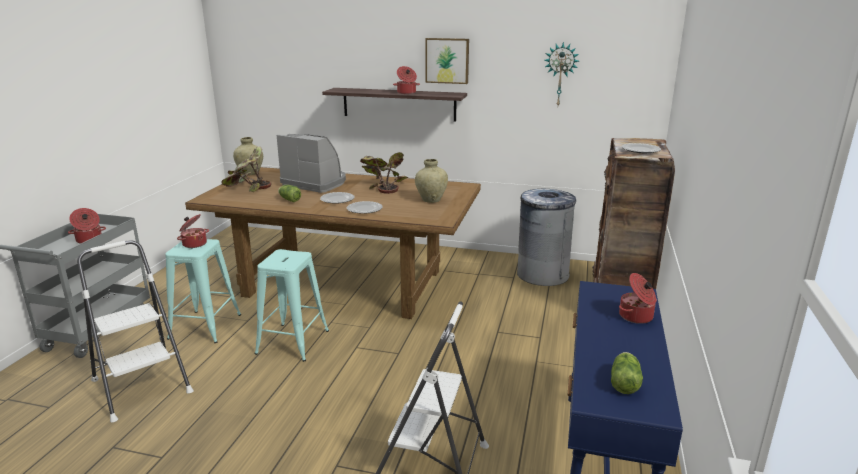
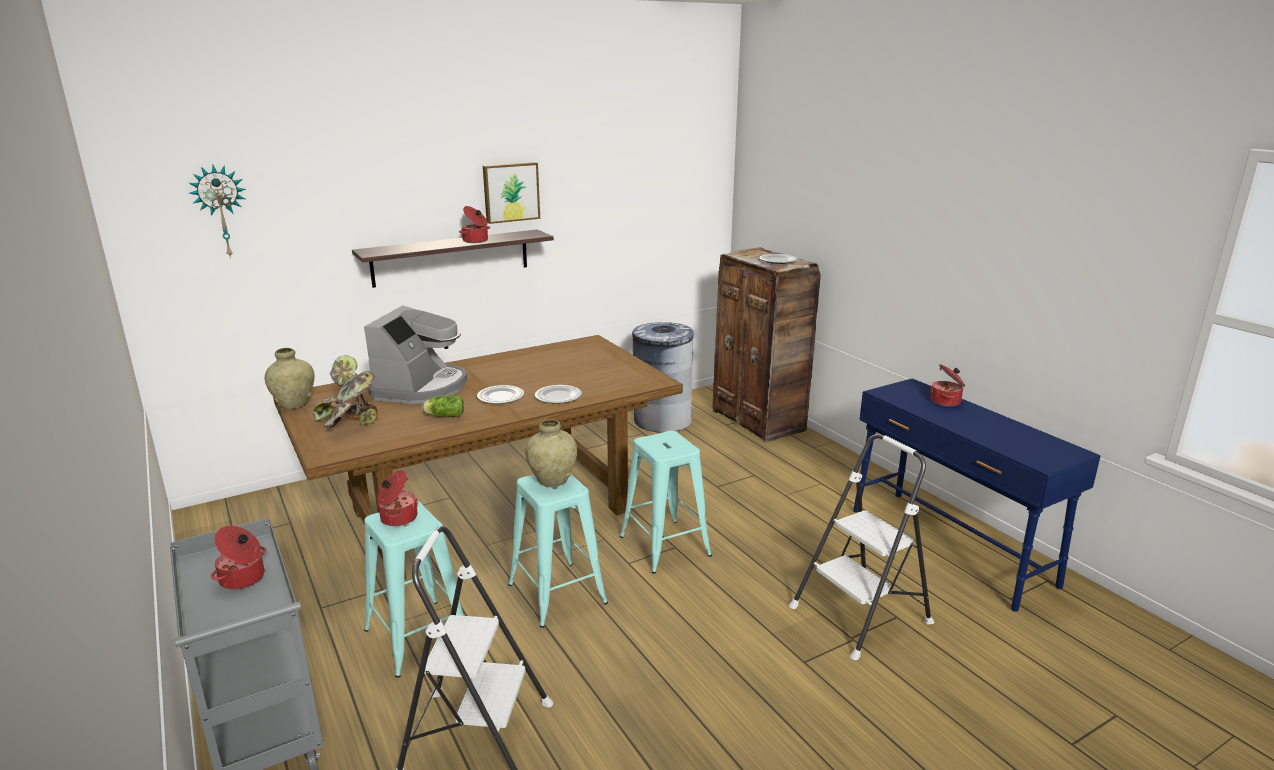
camera: 45 degrees left, 0 degrees up
coffee machine [277,134,346,193] -> coffee machine turned 120 degrees clockwise [364,305,467,404]
potted plant [360,152,409,194] -> none
beige vase [415,159,448,203] -> beige vase moved to [525,419,577,487]
wall clock [544,42,579,106] -> wall clock moved to [189,165,246,259]
lettuce [611,352,643,394] -> none
none -> turquoise stool [620,431,712,574]

